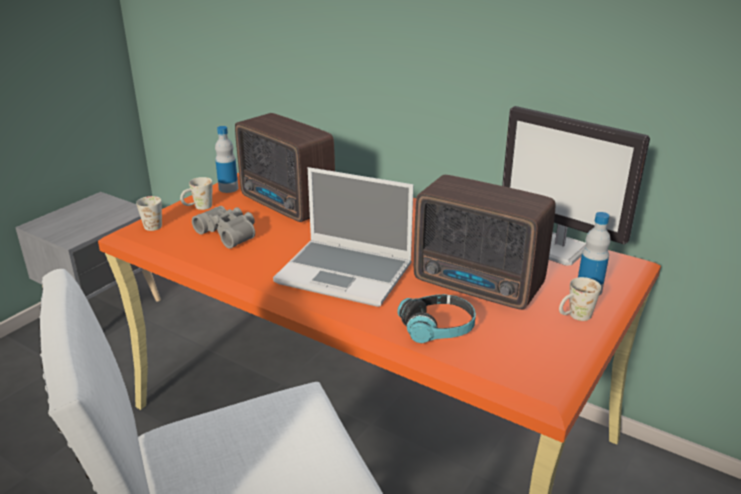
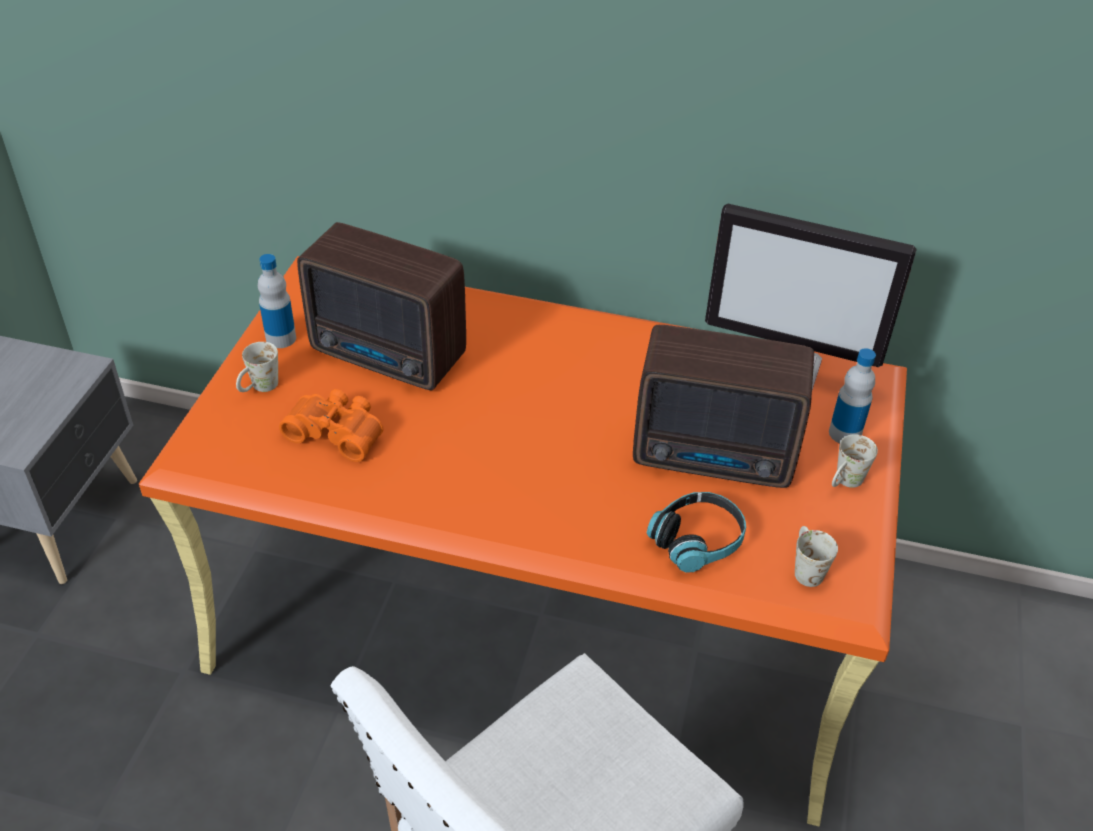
camera: 20 degrees left, 15 degrees up
white mug [136,196,162,231] -> white mug moved to [795,526,838,587]
grey binoculars [192,206,255,249] -> orange binoculars [279,389,383,462]
laptop [273,167,414,307] -> none

